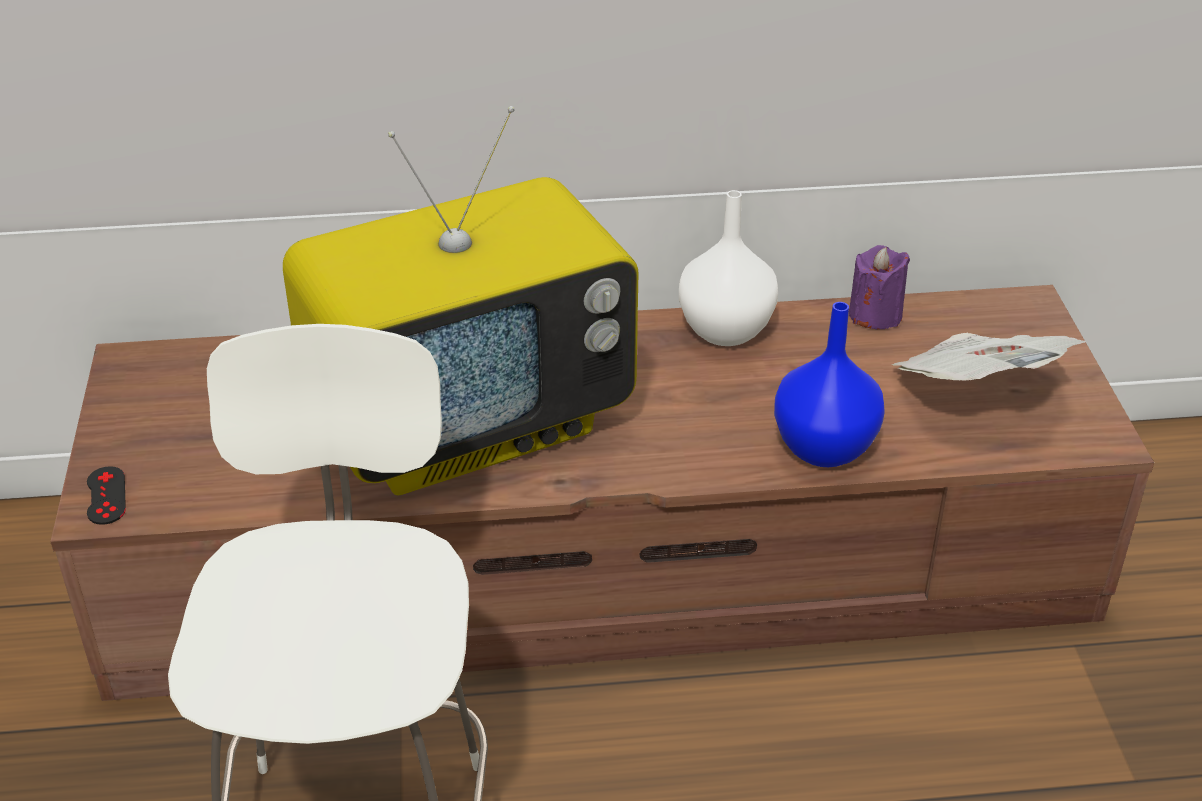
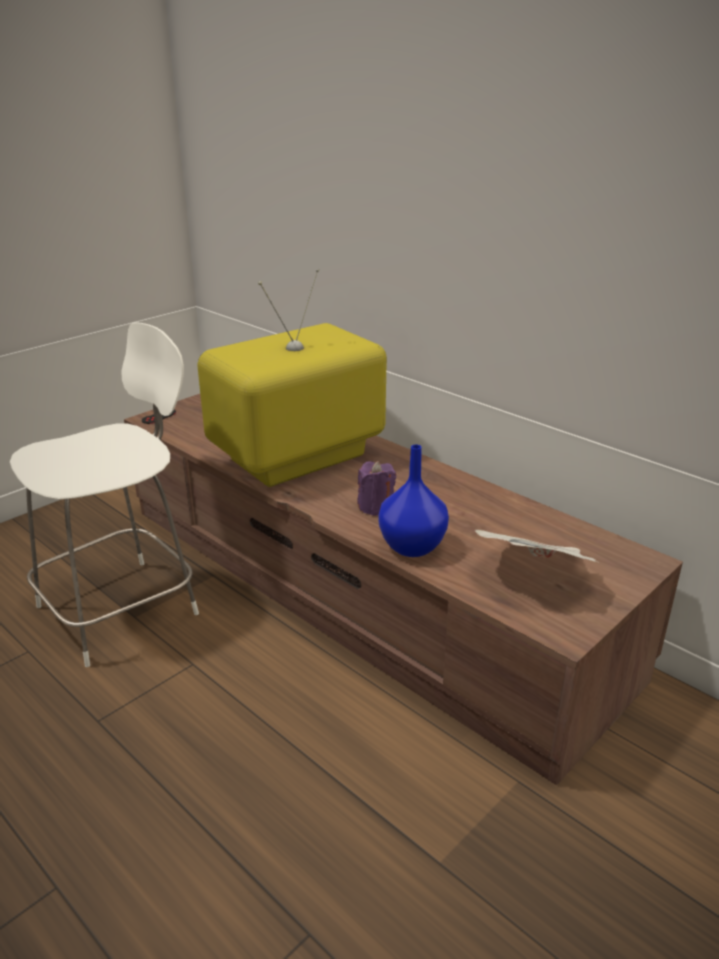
camera: 50 degrees right, 10 degrees down
television [283,106,638,496] -> television turned 120 degrees clockwise [197,268,387,487]
white vase [679,190,778,346] -> none
purple candle [849,245,910,329] -> purple candle moved to [358,461,396,516]

